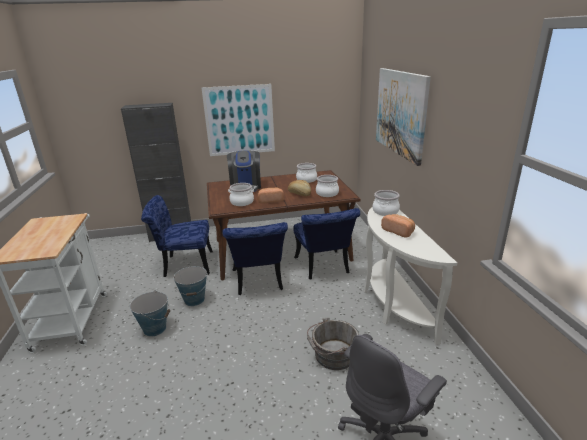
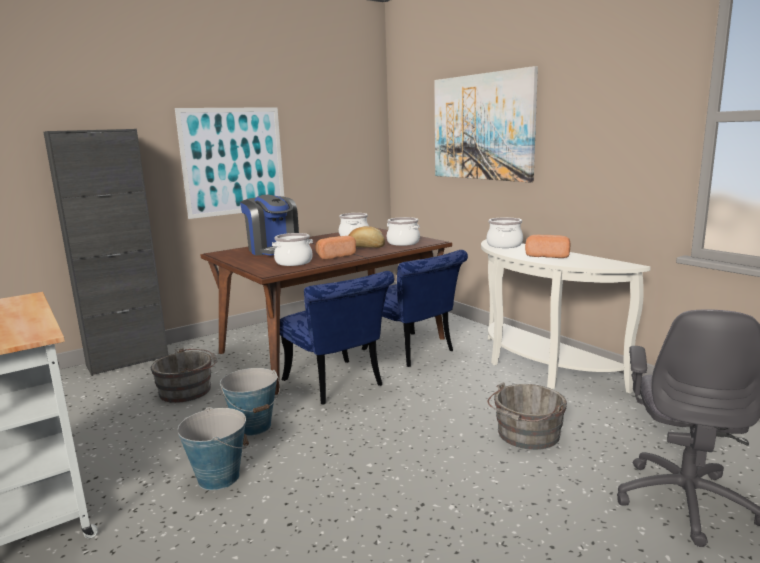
camera: 25 degrees left, 10 degrees down
blue chair [141,195,213,277] -> grey bucket [151,348,217,403]

